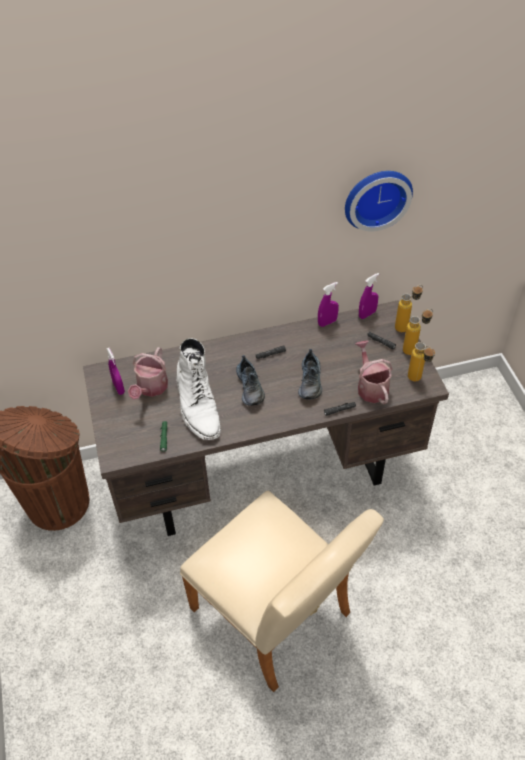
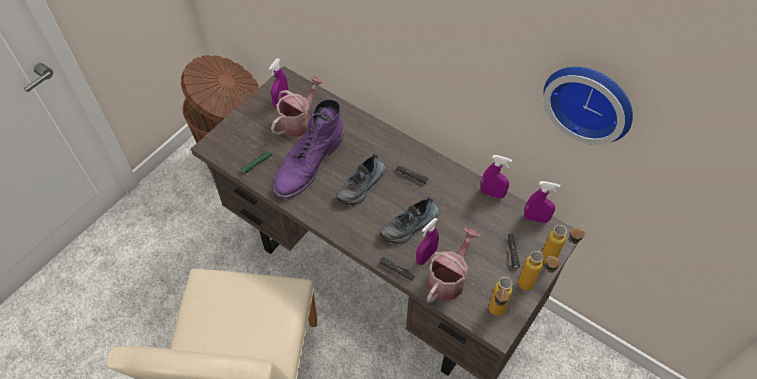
camera: 50 degrees right, 5 degrees up
watering can [128,347,168,400] -> watering can turned 150 degrees clockwise [271,76,323,137]
white boot [177,338,221,440] -> purple boot [273,99,344,199]
none -> purple spray bottle [416,218,439,265]

